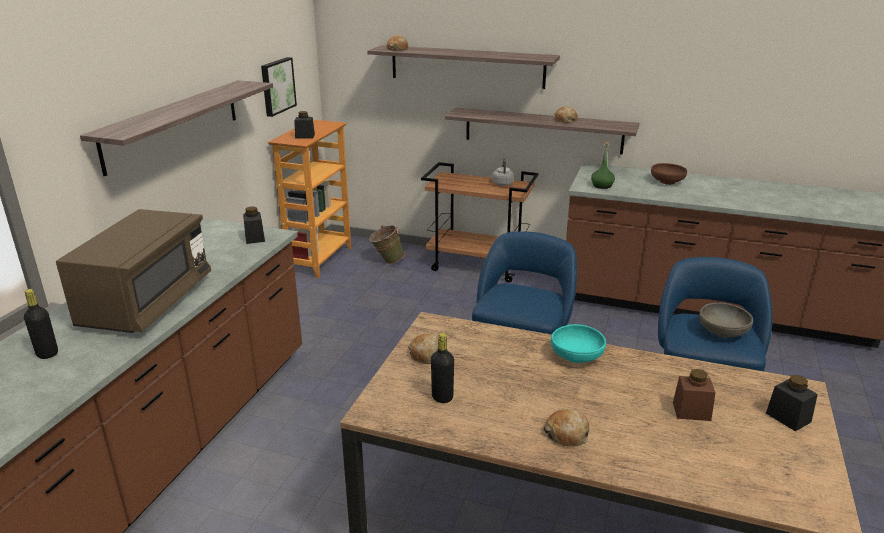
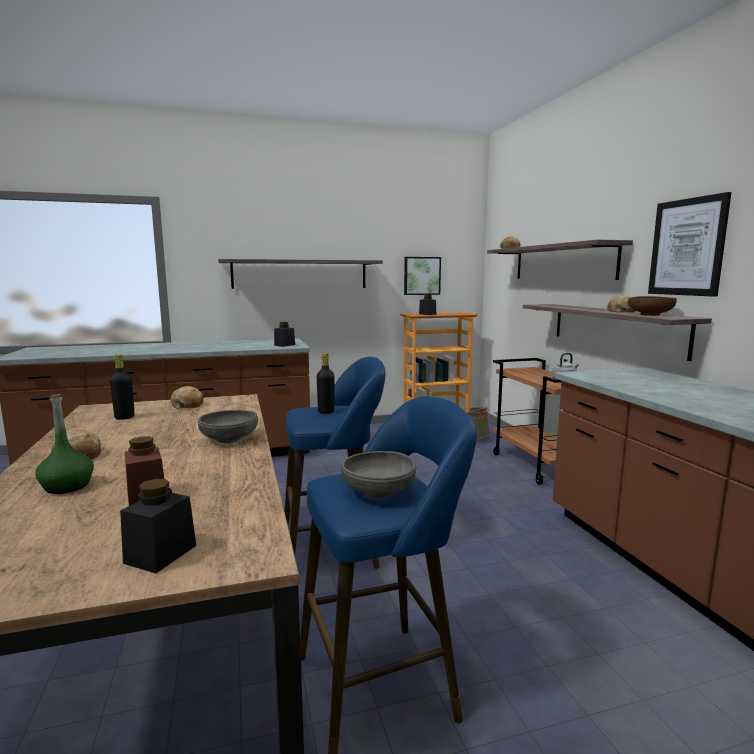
camera: 55 degrees right, 15 degrees down
black bottle [24,289,58,359] -> black bottle moved to [317,353,335,414]
brown microwave [56,209,211,333] -> none
turquoise bowl [551,324,606,363] -> grey bowl [198,410,258,443]
green bottle [591,142,615,189] -> green bottle moved to [35,394,94,494]
brown bowl [651,163,687,185] -> brown bowl moved to [628,296,677,316]
none -> picture [648,192,731,297]

